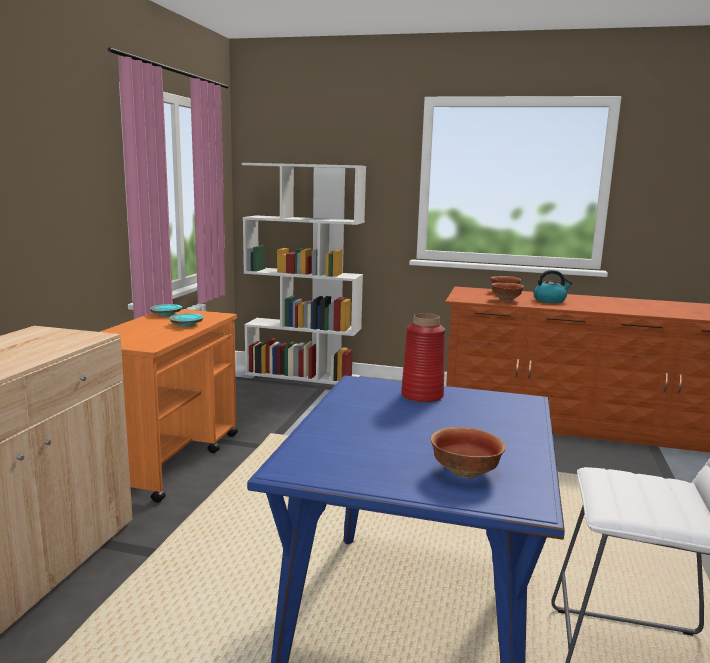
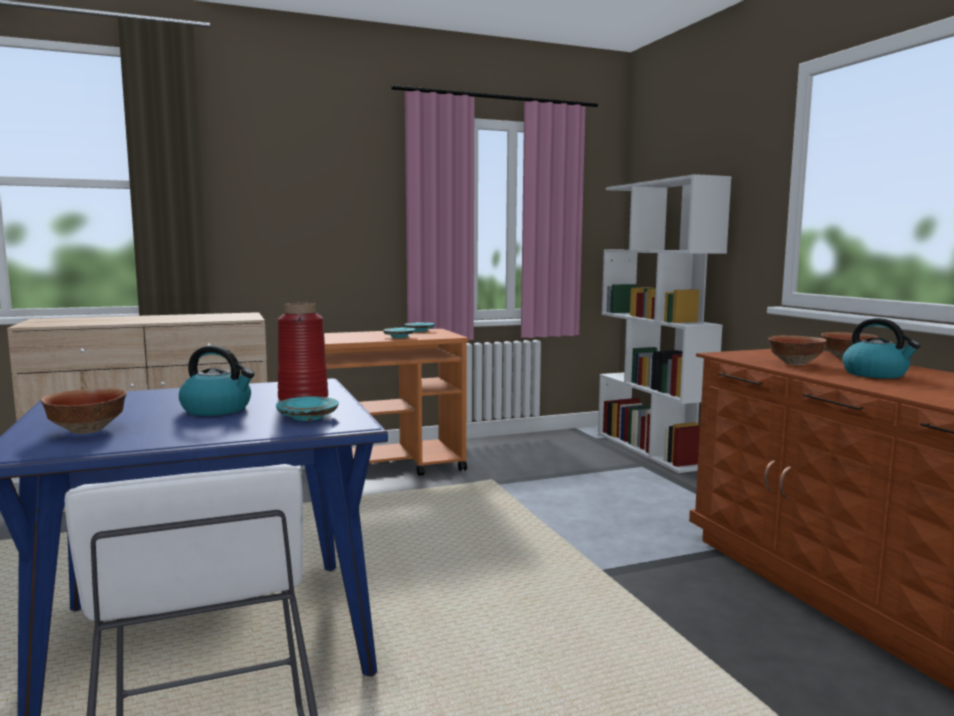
camera: 55 degrees right, 5 degrees down
none -> kettle [179,345,254,416]
none -> turquoise plate [276,396,339,421]

